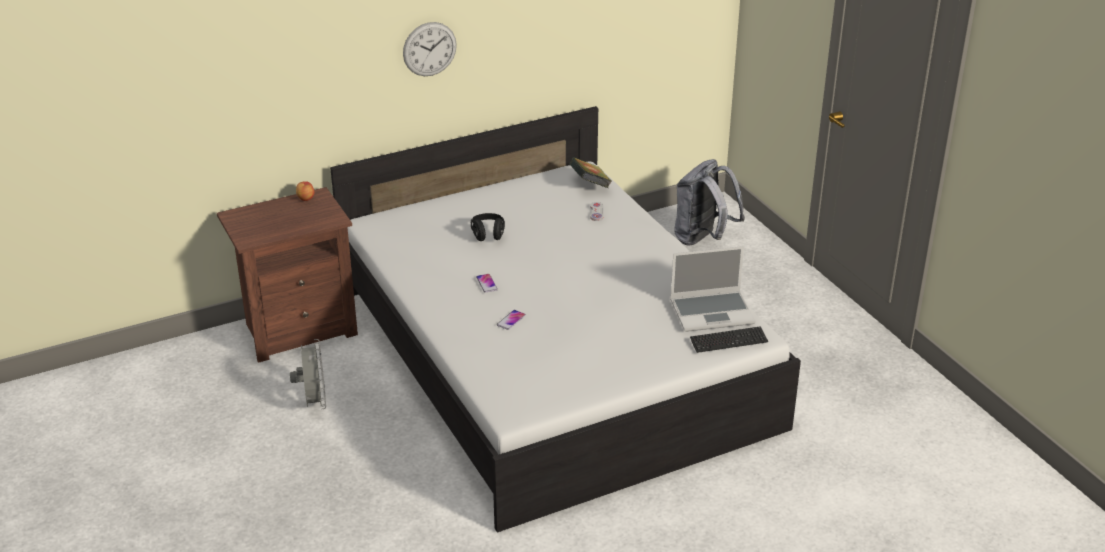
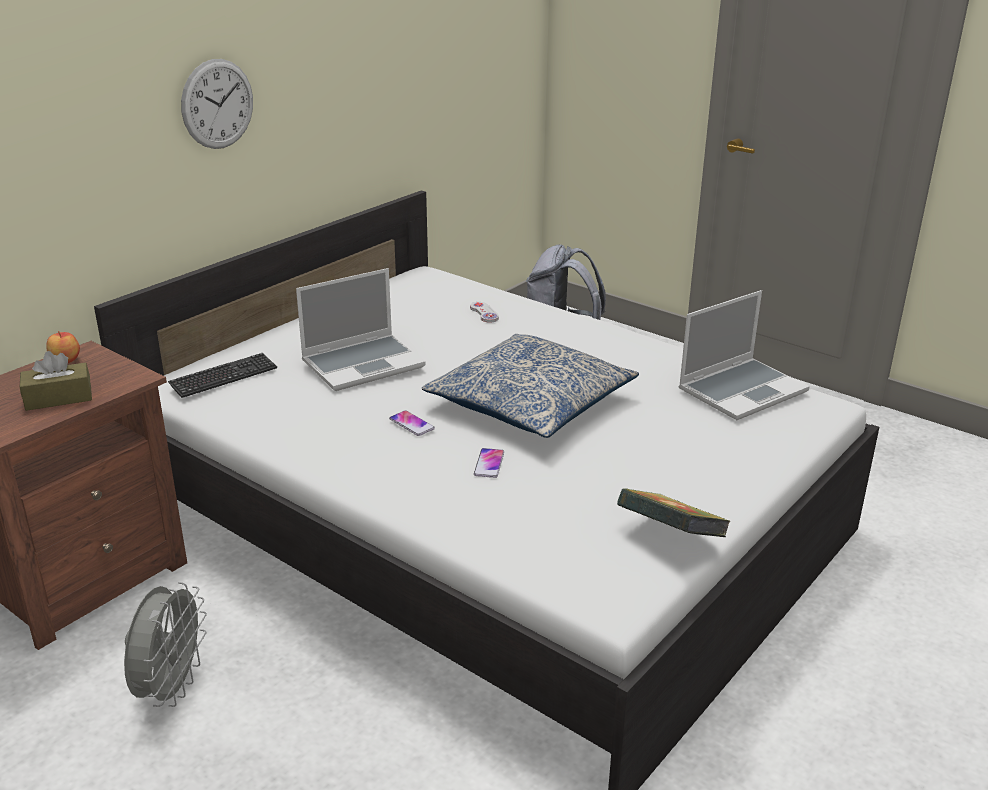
camera: 25 degrees left, 5 degrees down
grey fan [290,339,326,409] -> grey fan turned 45 degrees clockwise [124,582,207,707]
black headphones [471,213,505,241] -> laptop [296,268,426,391]
book [570,157,612,188] -> book moved to [617,488,730,537]
keyboard [690,326,768,353] -> keyboard moved to [168,353,277,398]
none -> brown tissue box [20,351,92,411]
none -> pillow [422,334,639,438]

